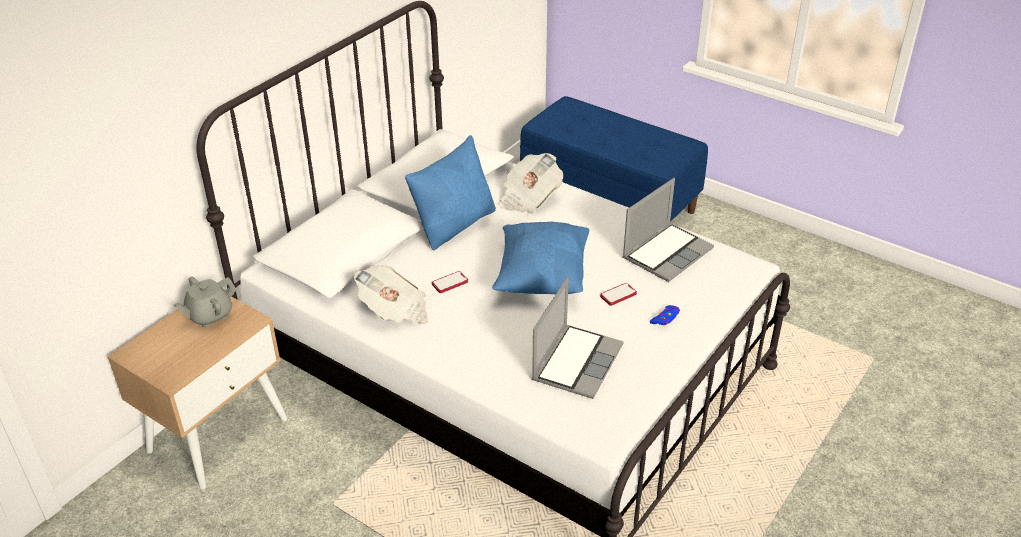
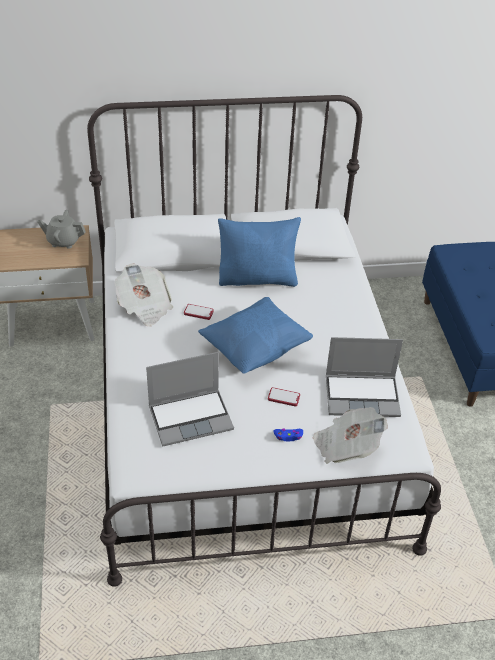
camera: 45 degrees right, 5 degrees up
newspaper [499,153,563,214] -> newspaper moved to [313,407,388,464]

